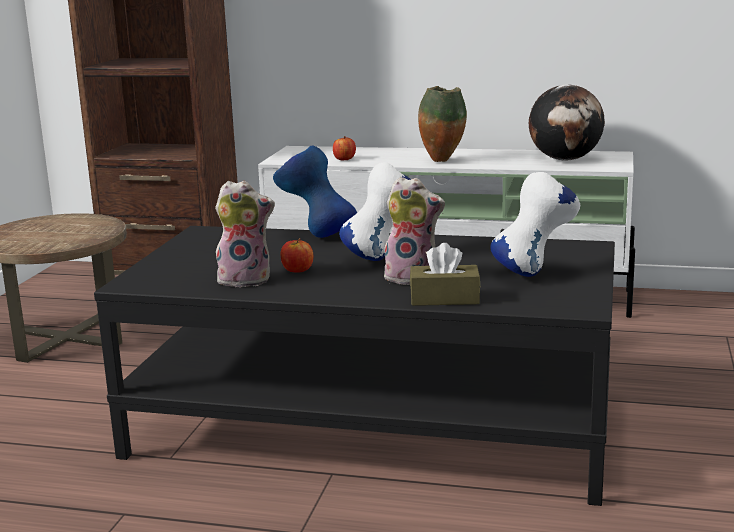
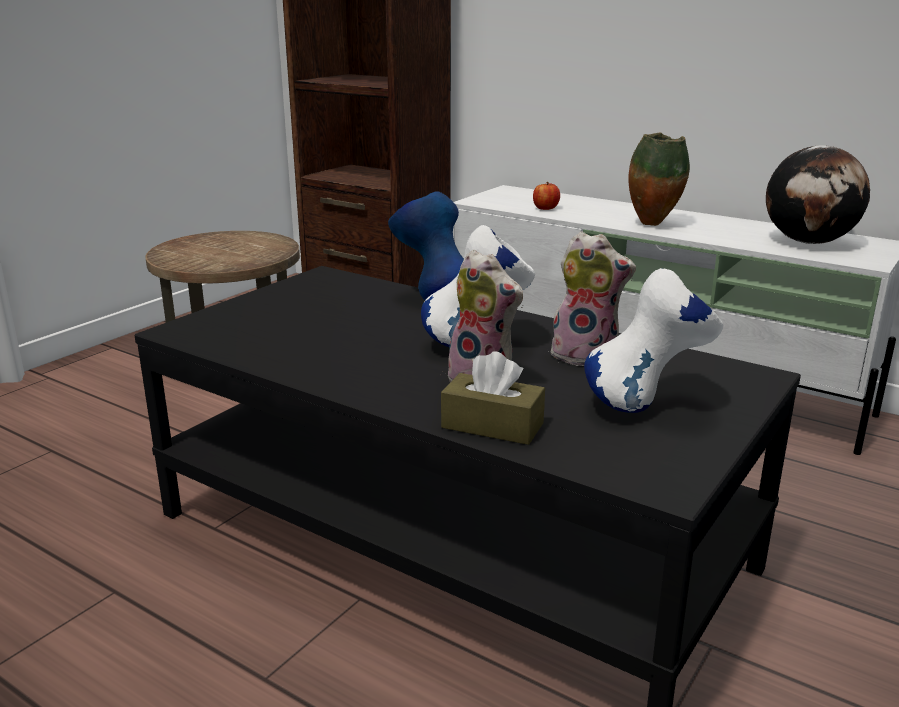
camera: 20 degrees right, 5 degrees up
plush toy [215,181,275,287] -> plush toy moved to [546,232,636,366]
apple [281,238,313,273] -> none

